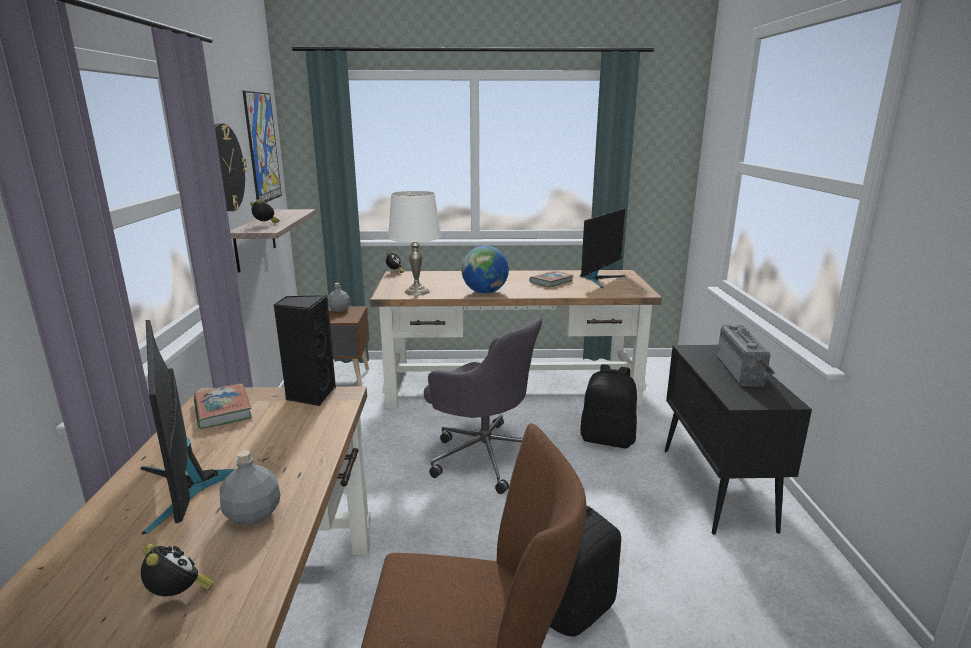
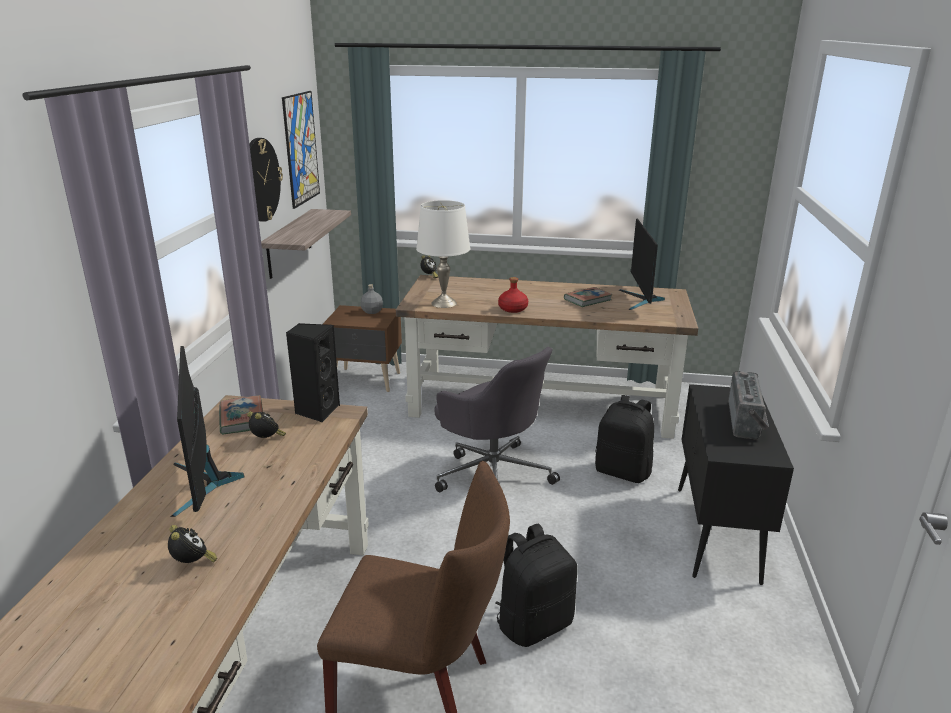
camera: 10 degrees right, 5 degrees up
grey bottle [220,450,281,525] -> none
alarm clock [250,199,279,223] -> alarm clock moved to [247,411,286,438]
globe [462,246,509,294] -> red bottle [498,277,528,313]
monitor [580,208,625,288] -> monitor turned 135 degrees clockwise [619,219,665,310]

